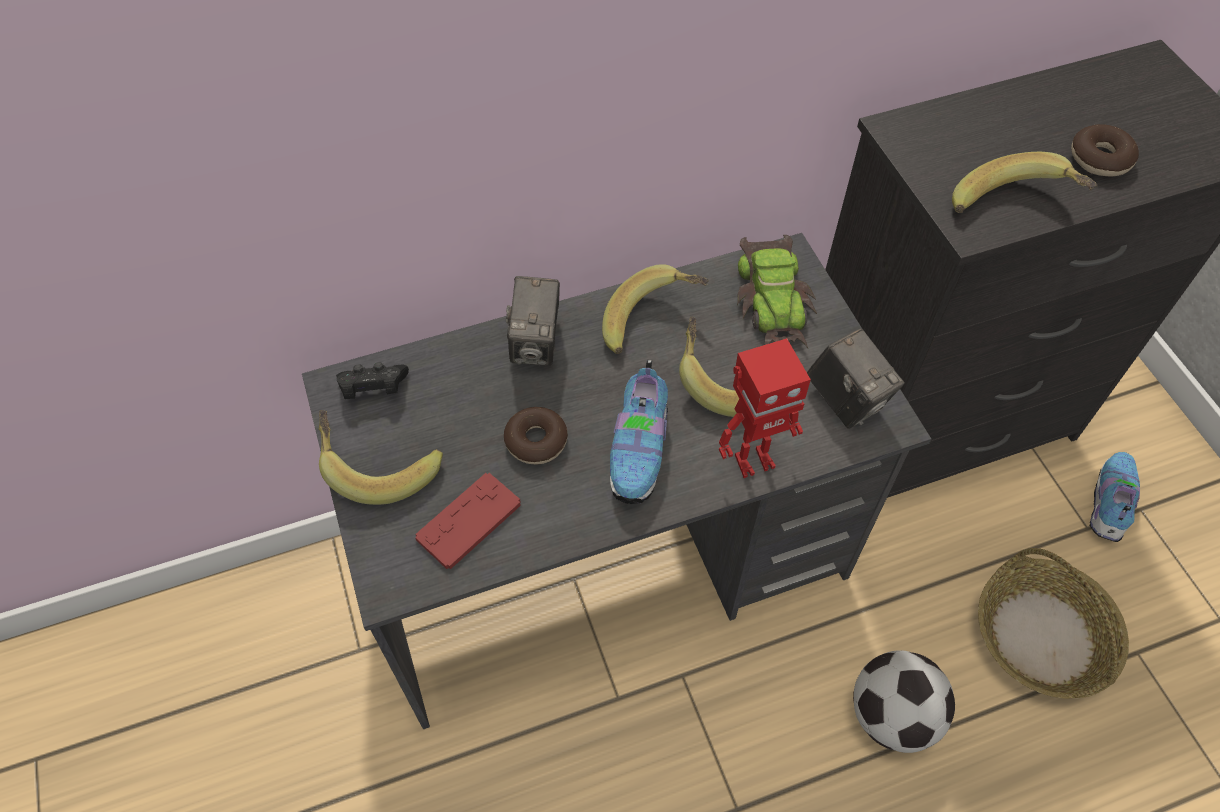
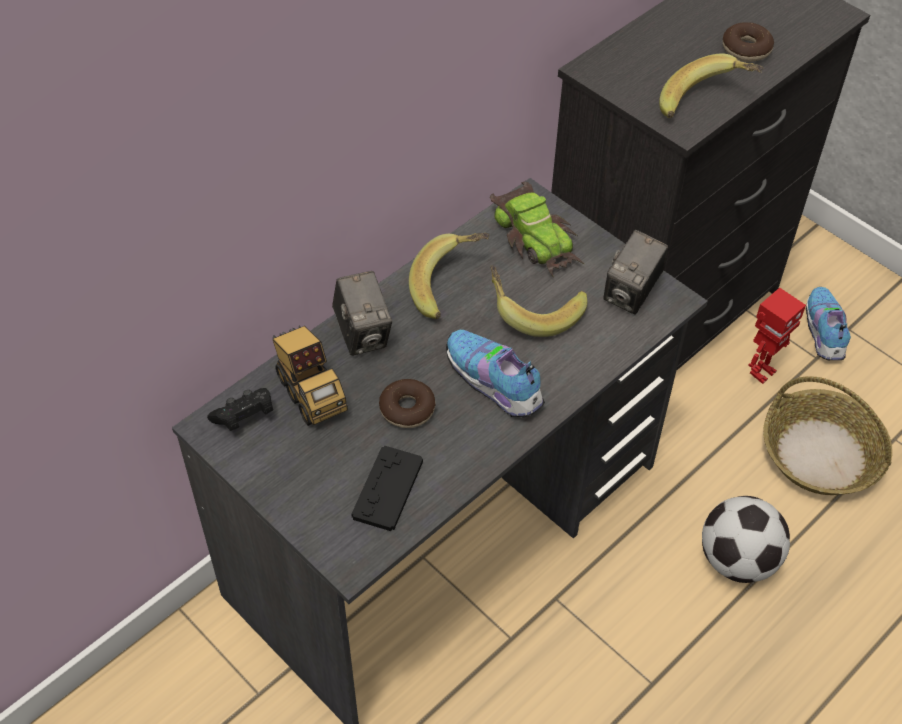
camera: 25 degrees left, 5 degrees down
banana [318,410,443,505] -> none
red game controller [415,473,521,569] -> black game controller [351,446,423,531]
shoe [610,360,668,504] -> shoe turned 150 degrees clockwise [446,330,545,417]
toy robot [719,338,811,478] -> toy robot moved to [748,288,806,384]
camera [807,328,905,429] -> camera turned 90 degrees clockwise [603,230,668,314]
none -> toy truck [273,326,348,426]

